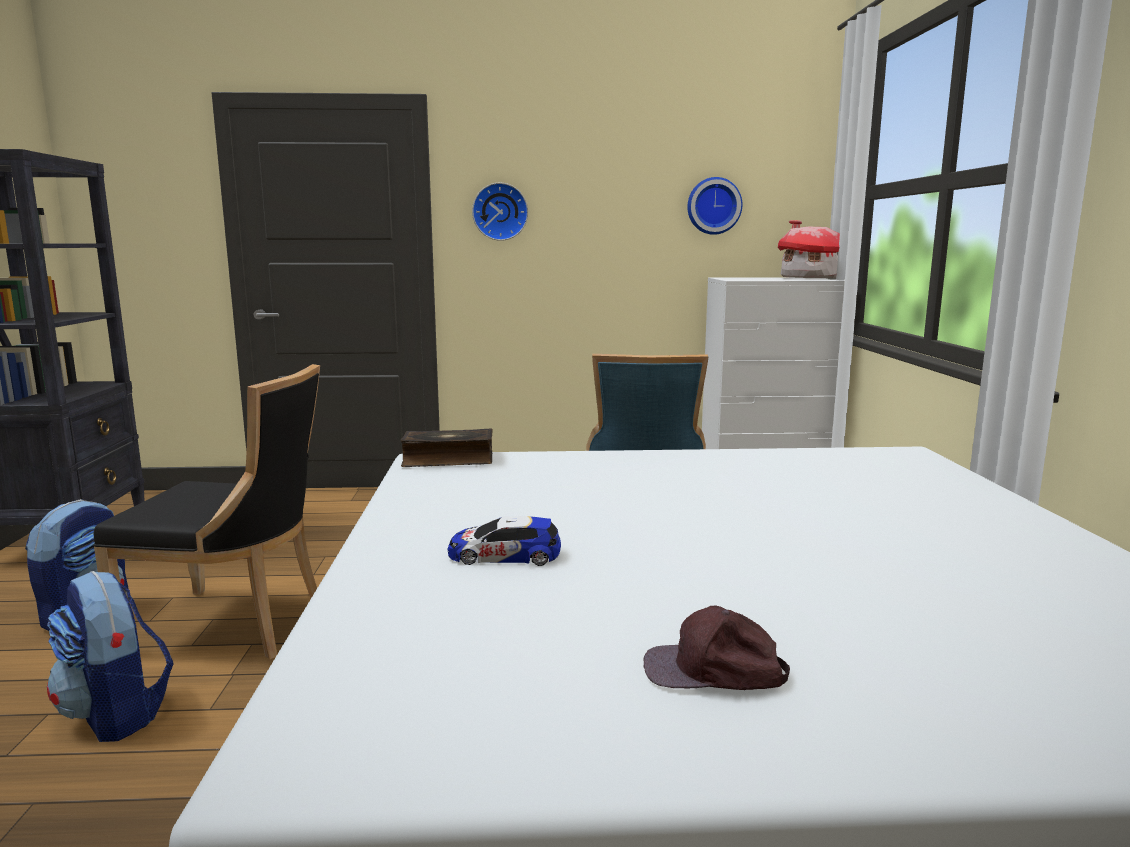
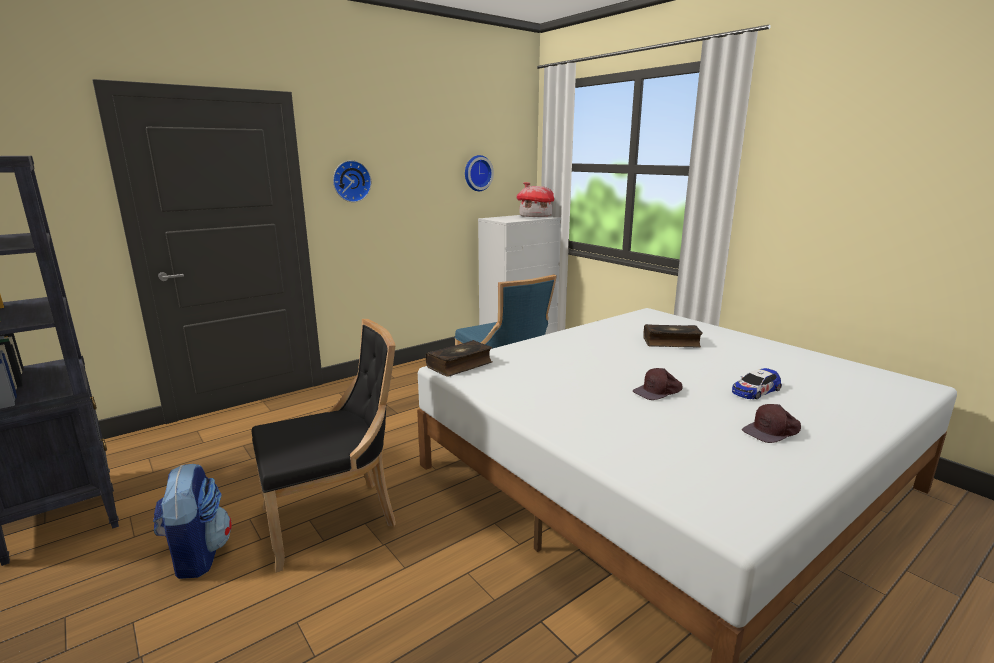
camera: 35 degrees left, 5 degrees up
backpack [47,571,174,742] -> none
toy car [448,516,561,566] -> toy car moved to [732,368,782,399]
none -> brown cap [633,368,682,400]
none -> book [643,324,703,347]

